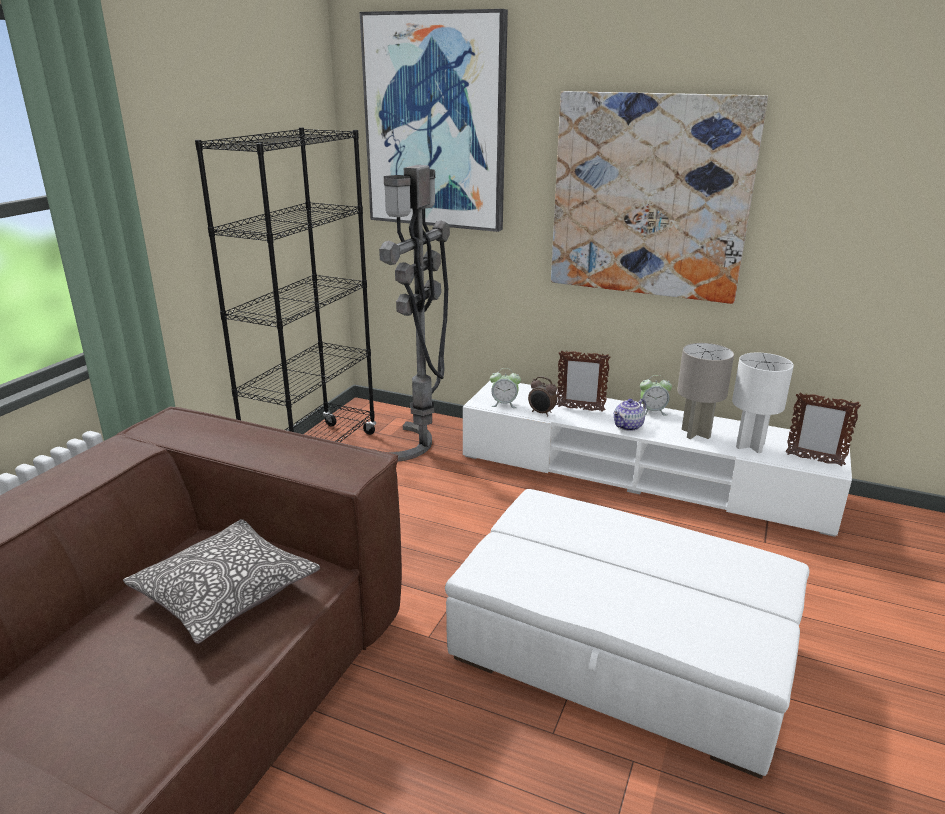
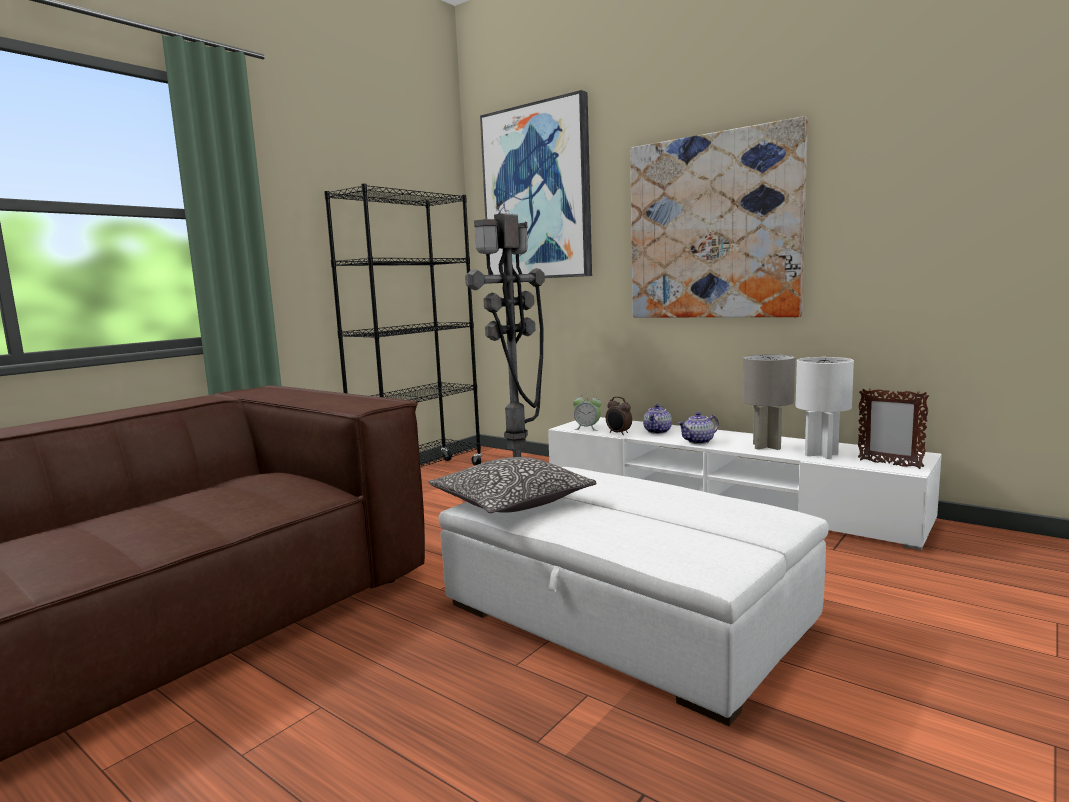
camera: 15 degrees right, 15 degrees down
pillow [123,519,320,644] -> pillow moved to [428,457,597,513]
picture frame [557,350,610,412] -> teapot [643,404,672,434]
alarm clock [640,375,672,415] -> none

